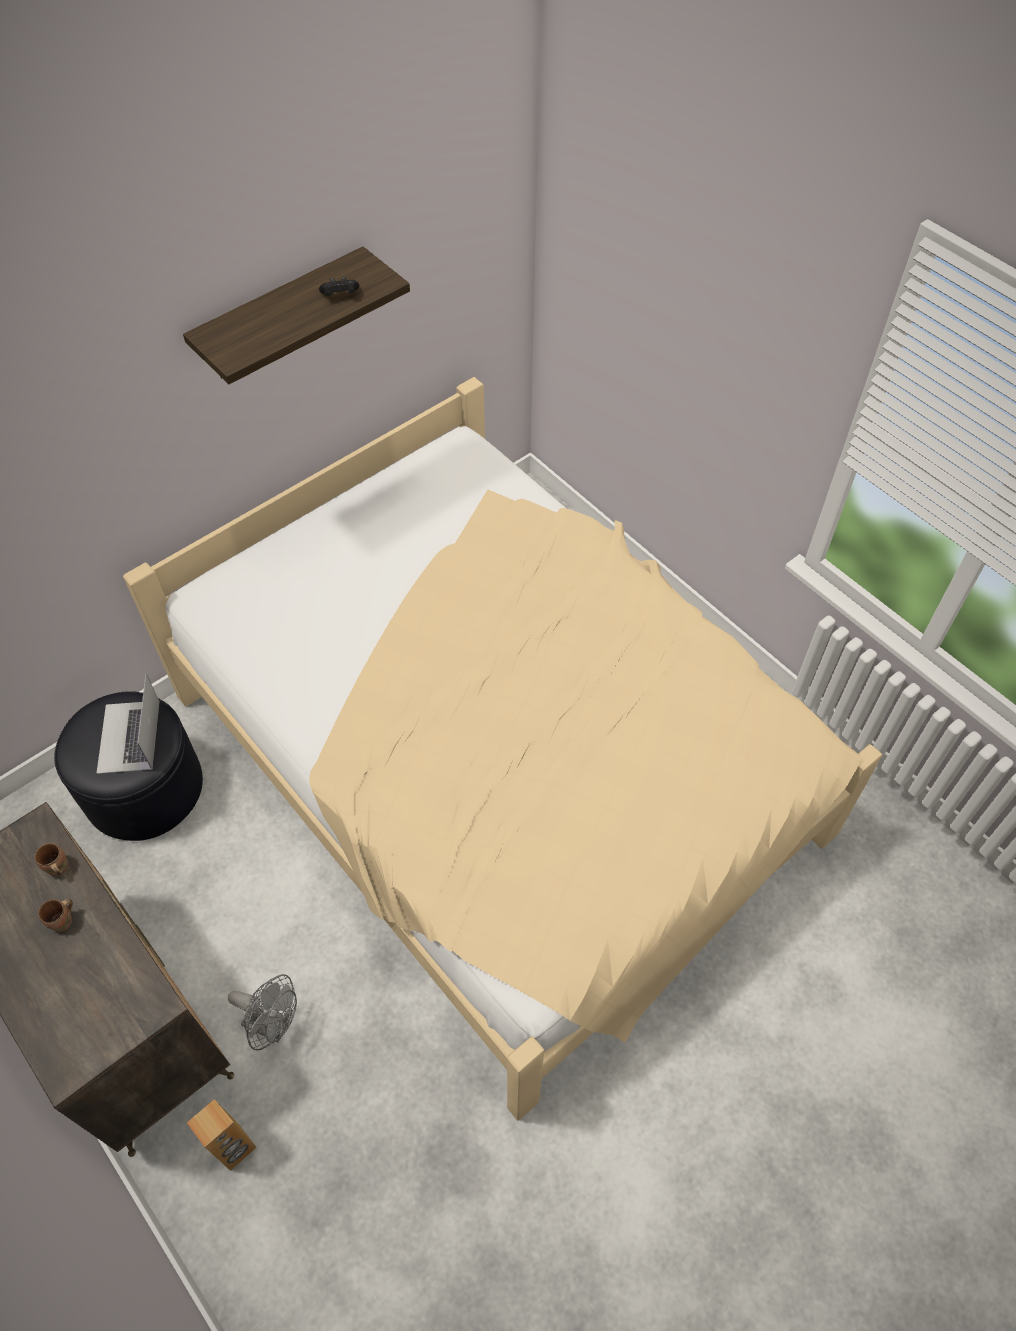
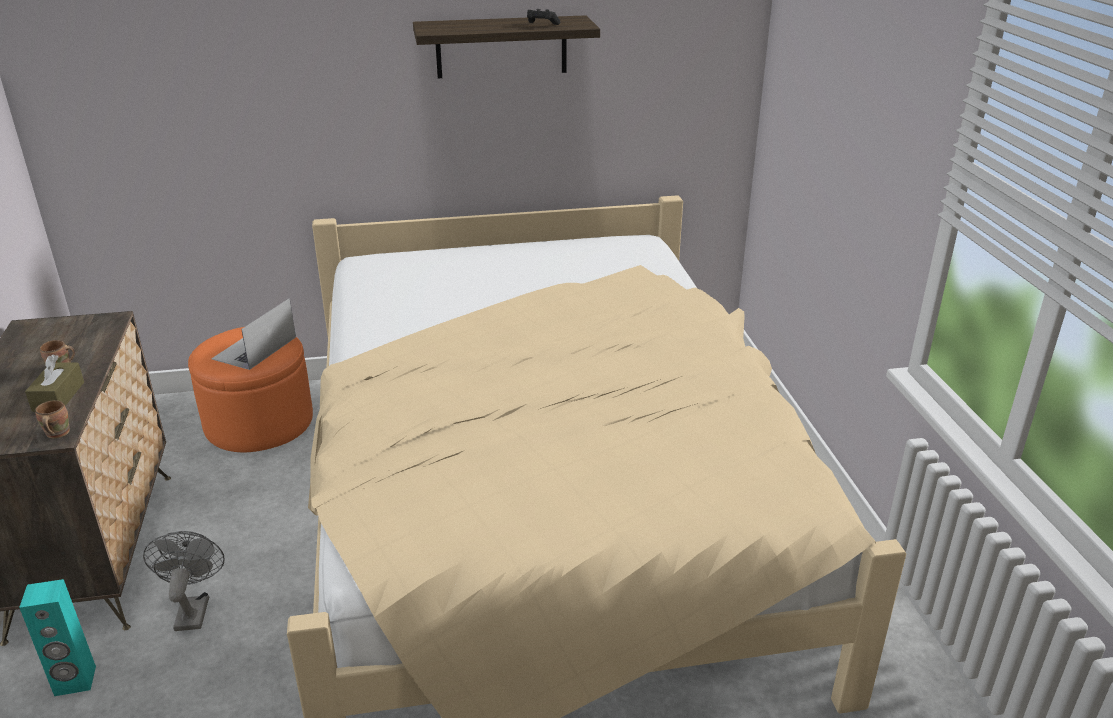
camera: 30 degrees right, 25 degrees down
brown mug [34,843,68,876] -> brown mug moved to [35,400,70,439]
black ottoman [54,691,203,841] -> orange ottoman [188,327,313,452]
brown speaker [187,1099,257,1171] -> turquoise speaker [19,579,96,696]
grey fan [228,974,297,1050] -> grey fan turned 150 degrees counterclockwise [143,531,225,631]
none -> brown tissue box [25,355,84,412]

